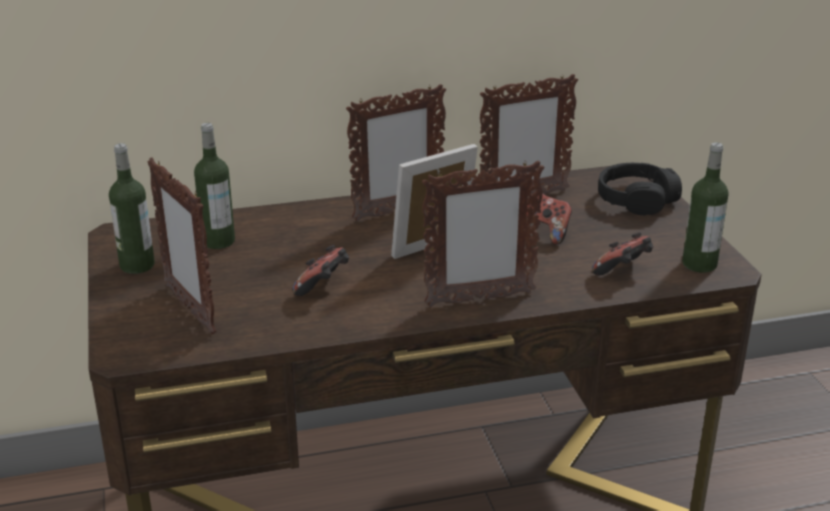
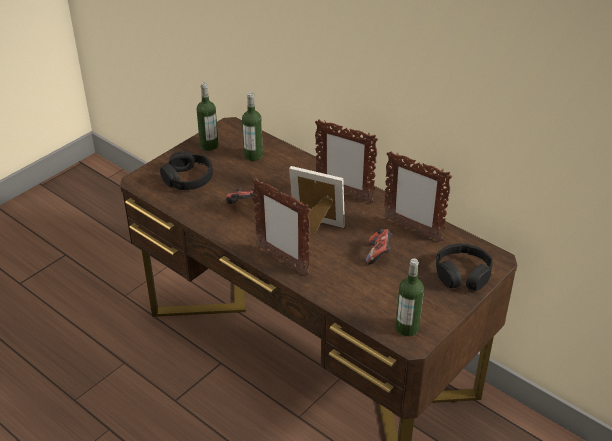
camera: 55 degrees right, 10 degrees up
picture frame [148,157,216,335] -> black headphones [160,151,213,190]
game controller [592,232,653,276] -> none

